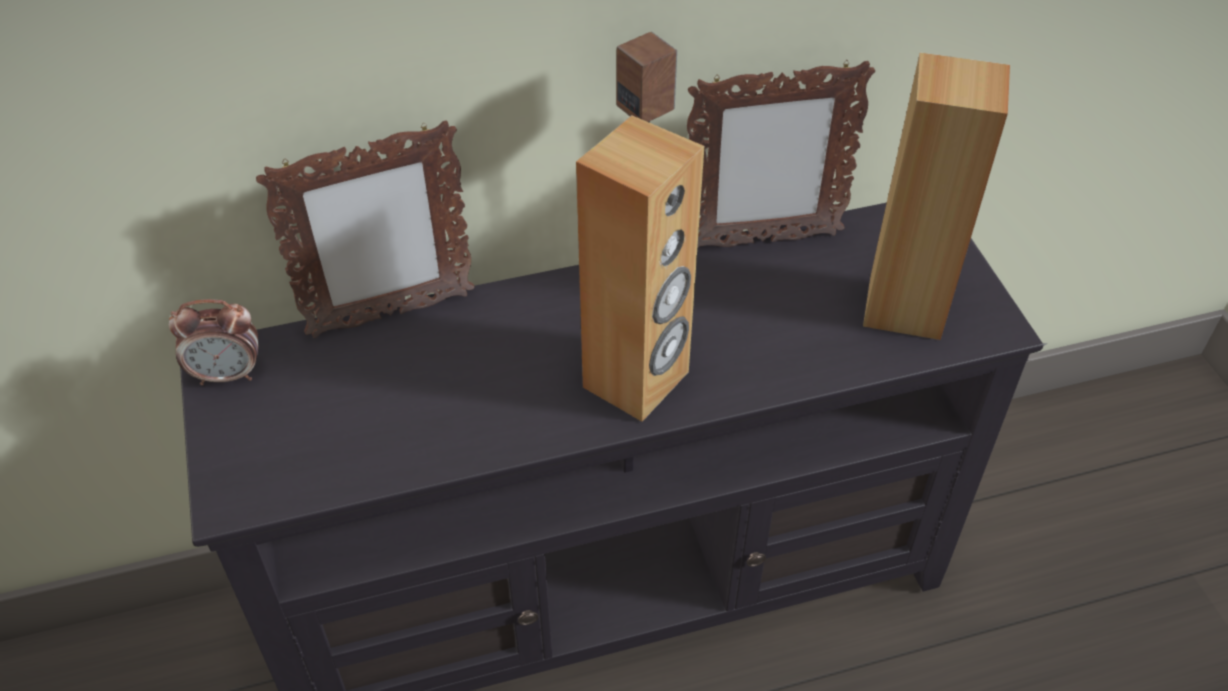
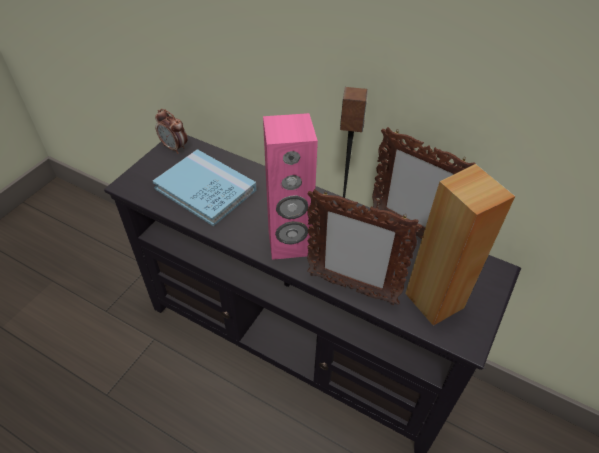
camera: 45 degrees right, 0 degrees up
picture frame [256,120,475,338] -> picture frame moved to [307,189,422,305]
brown speaker [576,115,704,422] -> pink speaker [263,113,318,260]
none -> blue book [153,149,257,226]

